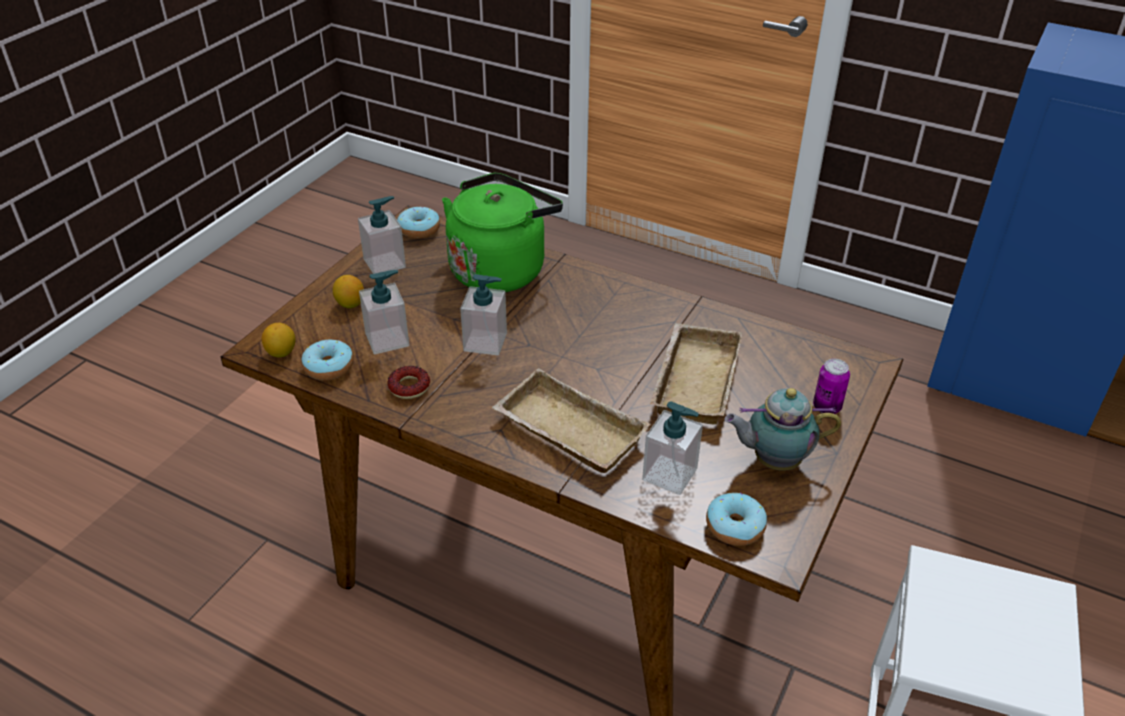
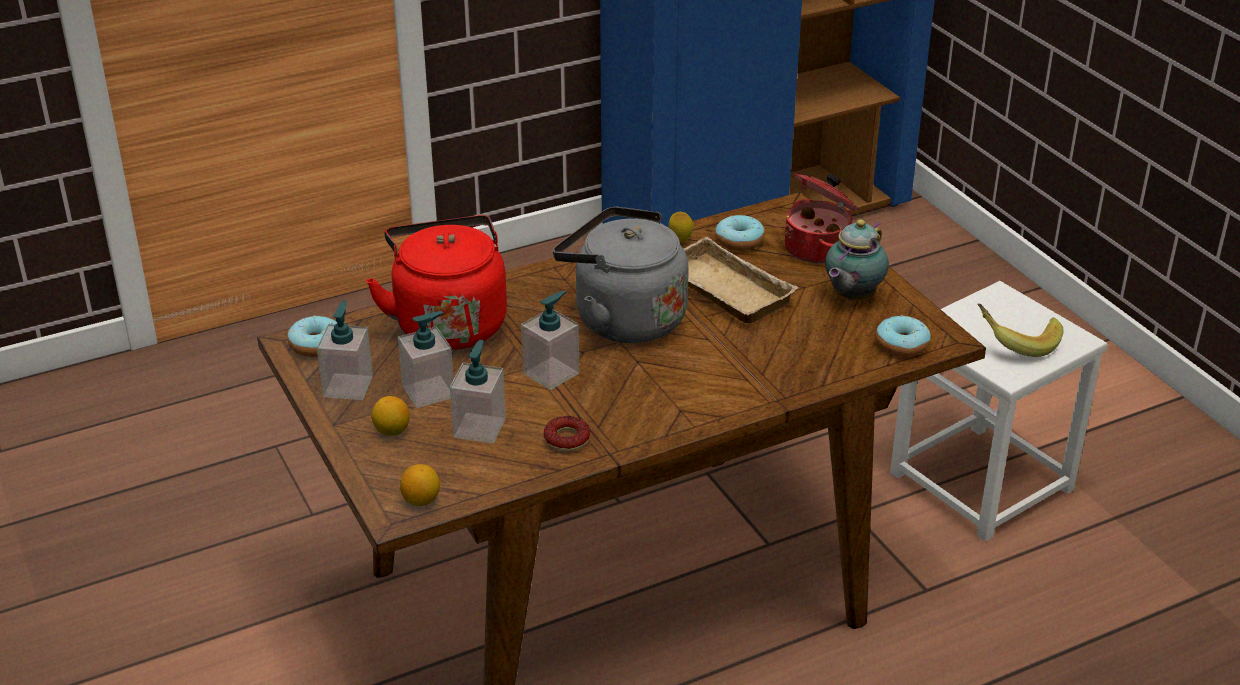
camera: 55 degrees left, 5 degrees down
donut [302,340,354,381] -> donut moved to [716,215,765,251]
green kettle [442,173,563,292] -> red kettle [366,215,507,350]
beige tray [492,368,650,473] -> none
soap dispenser [642,401,703,495] -> soap dispenser moved to [398,311,454,408]
can [813,359,850,414] -> cooking pot [785,173,858,264]
none -> grey kettle [553,207,689,343]
none -> lemon [669,212,693,242]
none -> banana [977,304,1064,357]

